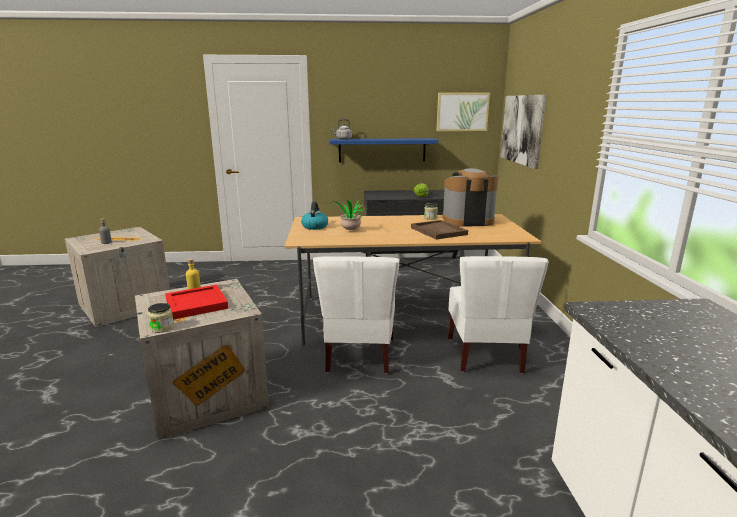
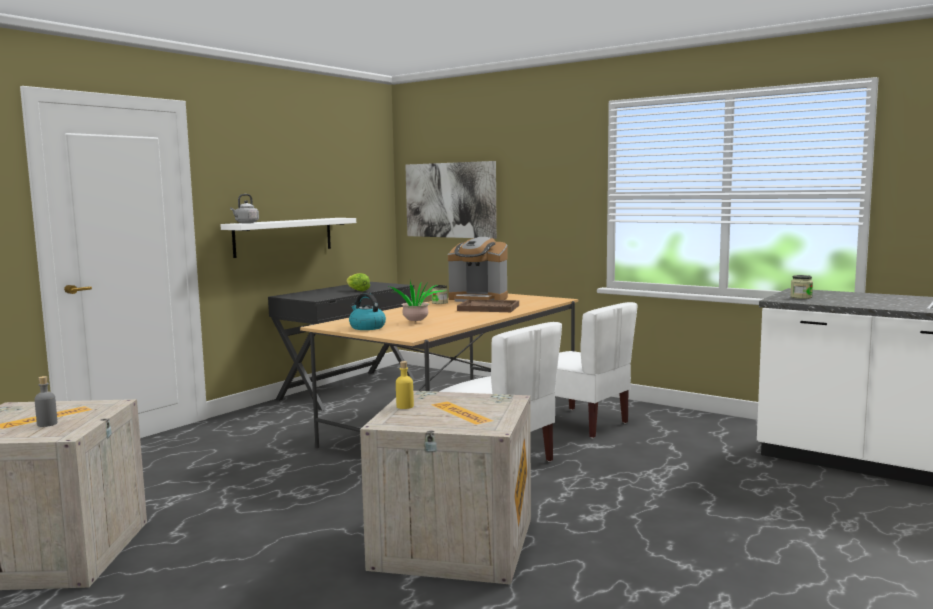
camera: 50 degrees left, 10 degrees down
jar [148,303,174,333] -> jar moved to [790,275,813,299]
red tray [165,285,229,320] -> none
blue shelf [330,138,438,162] -> white shelf [220,218,356,258]
picture [436,93,490,131] -> none
coffee machine [443,168,499,227] -> coffee machine turned 105 degrees counterclockwise [448,237,508,302]

